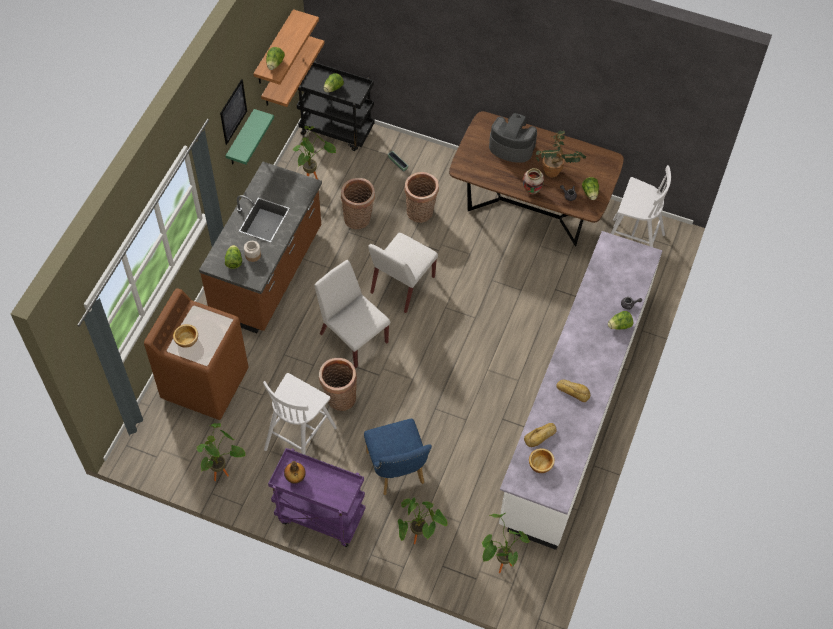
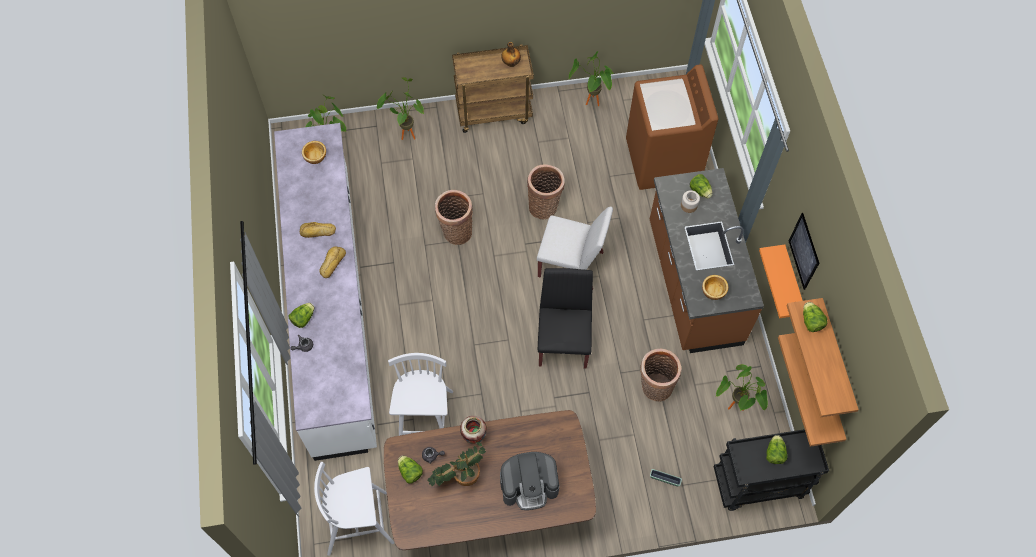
camera: 150 degrees right, 5 degrees up
bowl [173,324,198,348] -> bowl moved to [702,275,728,300]
green shelf [226,109,274,165] -> orange shelf [759,244,803,318]
white stool [263,373,337,455] -> white stool moved to [388,353,453,436]
purple cart [268,448,365,547] -> brown cart [452,45,534,133]
blue chair [364,419,432,495] -> none
white chair [368,233,438,313] -> black chair [538,268,593,369]
basket [405,172,439,223] -> basket moved to [435,190,473,245]
bread [524,423,556,447] -> bread moved to [319,246,346,278]

